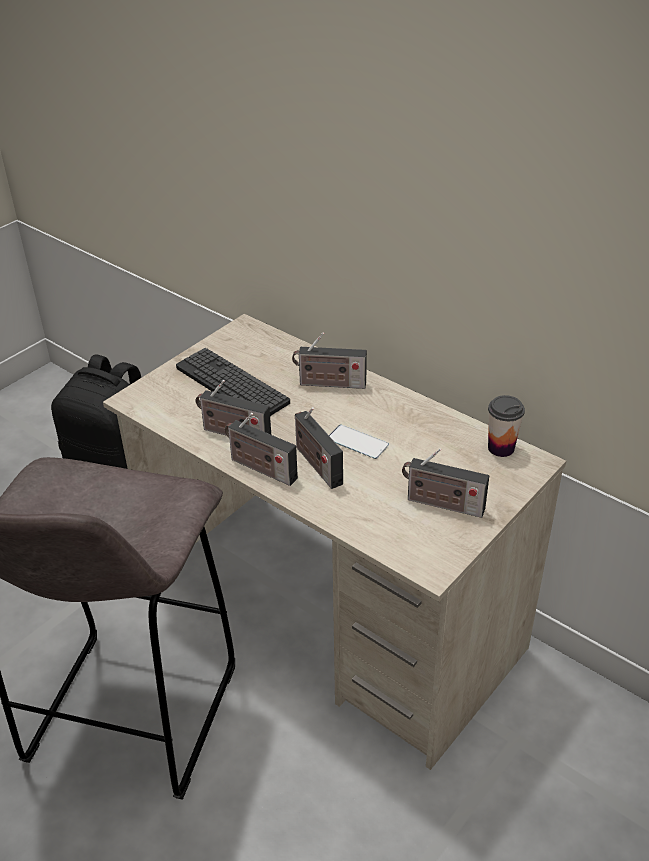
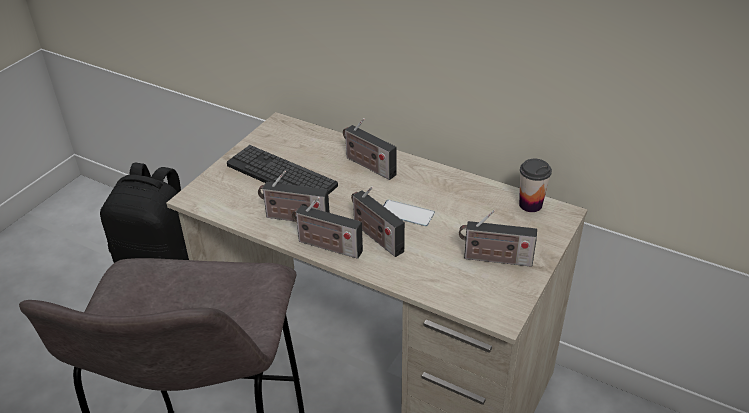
camera: 10 degrees left, 0 degrees up
radio [292,332,367,389] -> radio turned 45 degrees clockwise [343,118,396,180]

